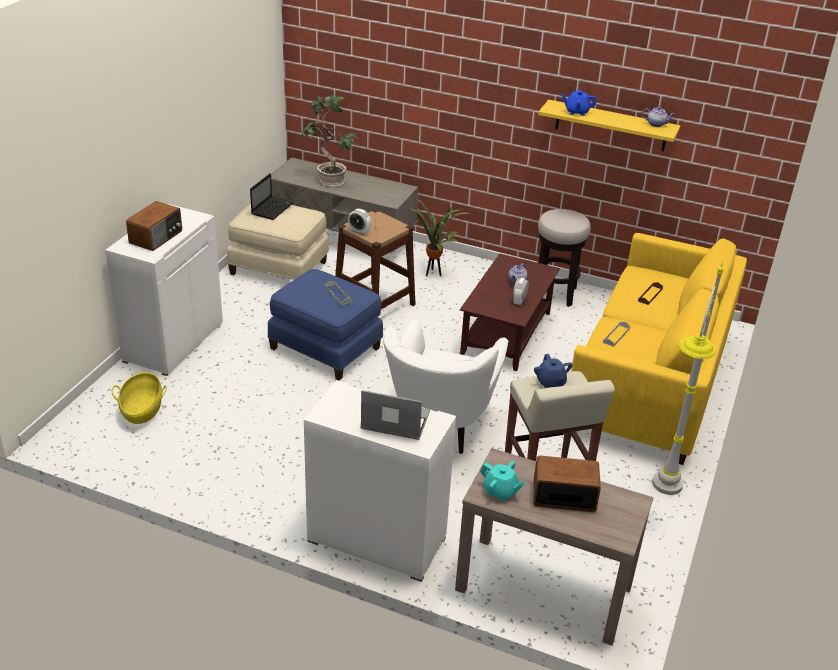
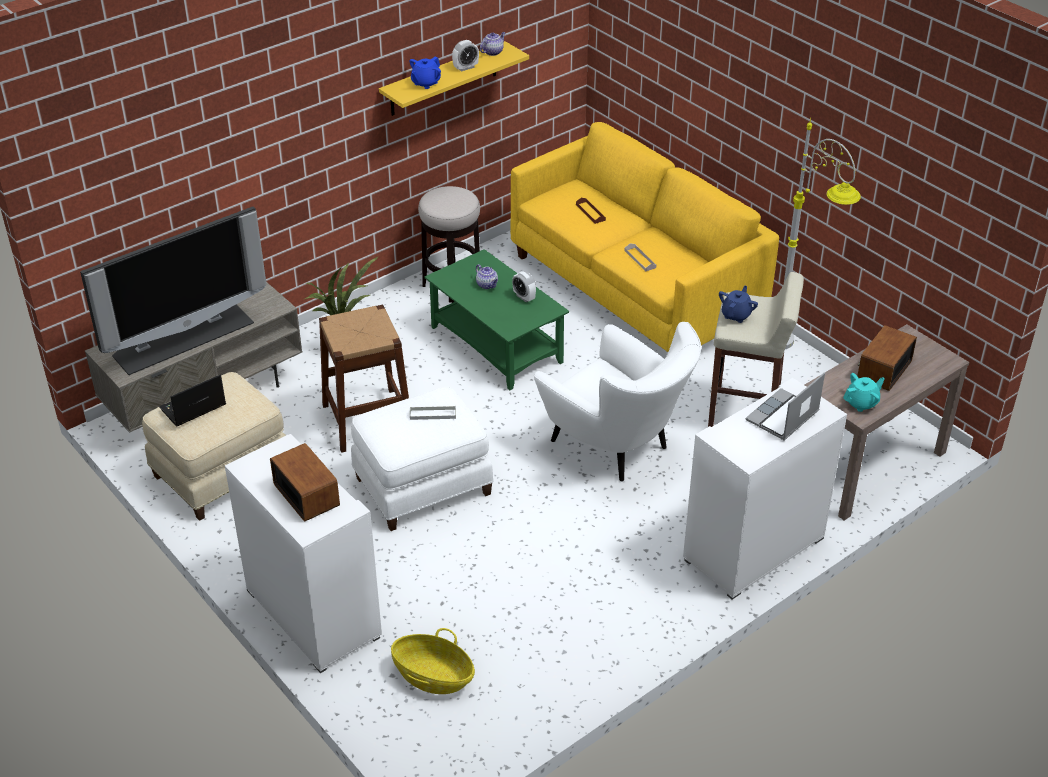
camera: 60 degrees left, 5 degrees up
laptop [250,173,294,220] -> laptop turned 90 degrees counterclockwise [159,375,226,427]
blue ottoman [268,269,383,381] -> white ottoman [351,387,494,531]
potted plant [302,95,358,187] -> television [80,206,266,375]
alarm clock [348,209,371,235] -> alarm clock moved to [452,40,479,71]
brown coffee table [460,253,560,371] -> green coffee table [424,249,569,391]
blue teapot [534,354,573,388] -> blue teapot turned 75 degrees counterclockwise [719,285,758,323]

